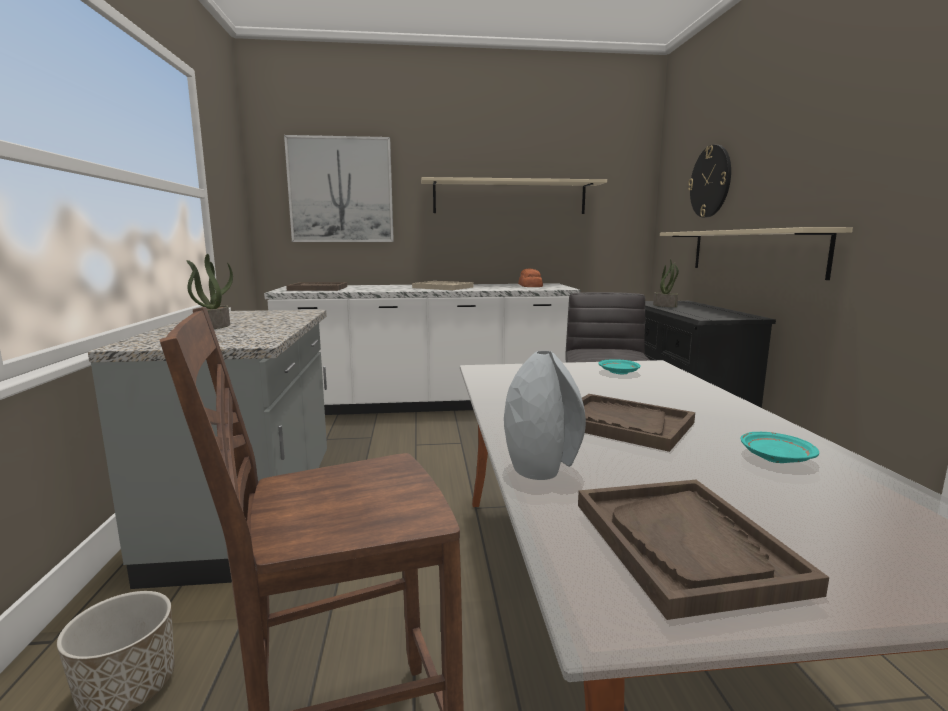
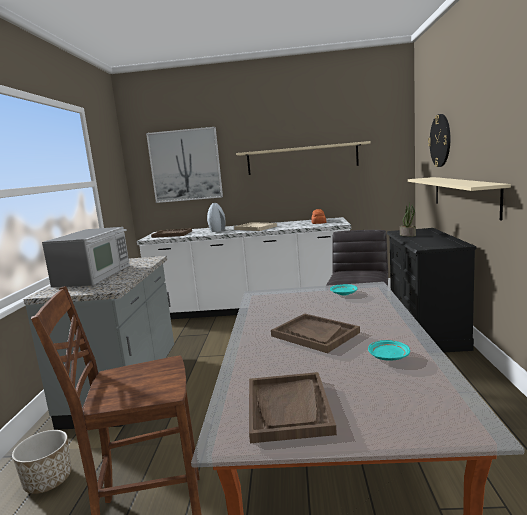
camera: 10 degrees right, 0 degrees up
potted plant [187,254,233,329] -> microwave [42,227,130,287]
grey vase [504,351,586,480] -> grey vase moved to [207,203,226,232]

